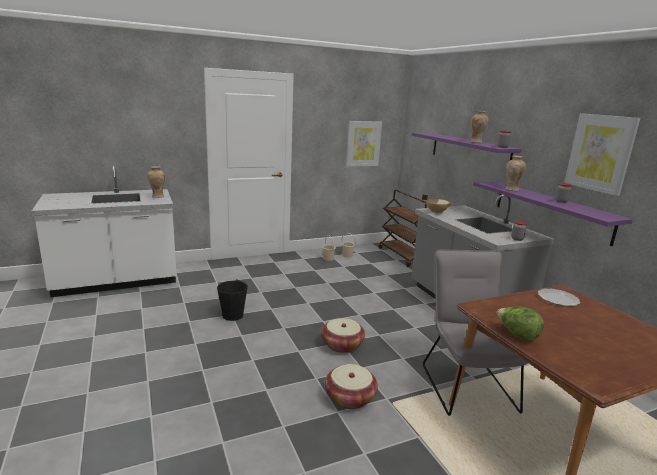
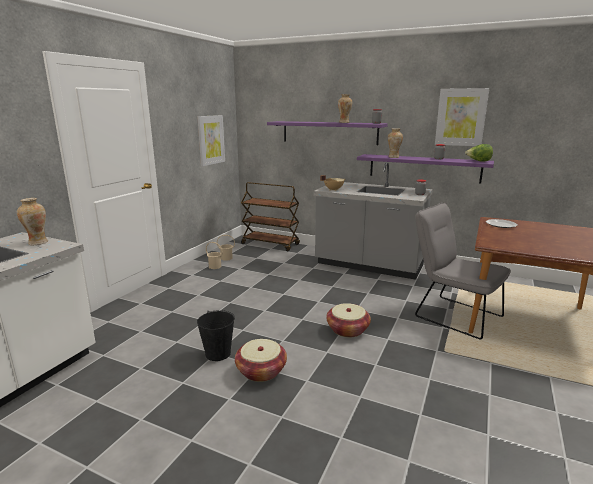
camera: 40 degrees left, 0 degrees up
basket [325,364,378,409] -> basket moved to [235,339,287,382]
lettuce [497,307,544,341] -> lettuce moved to [465,144,493,162]

